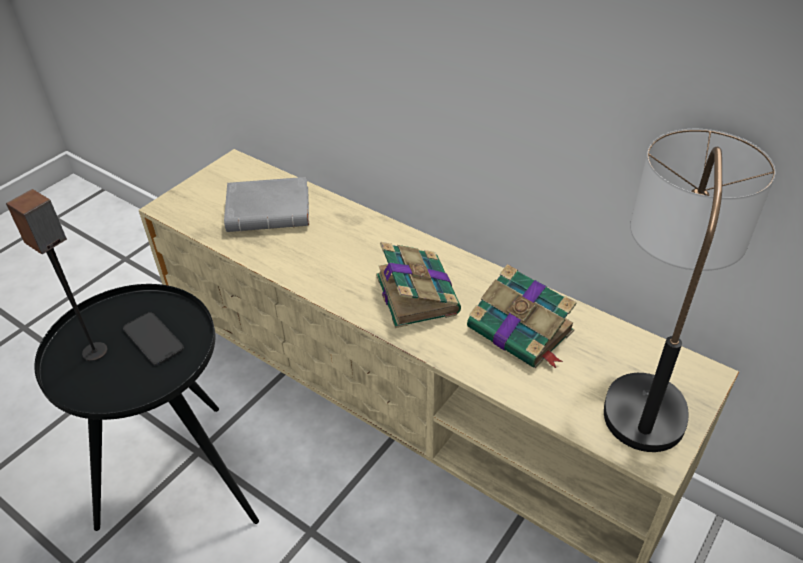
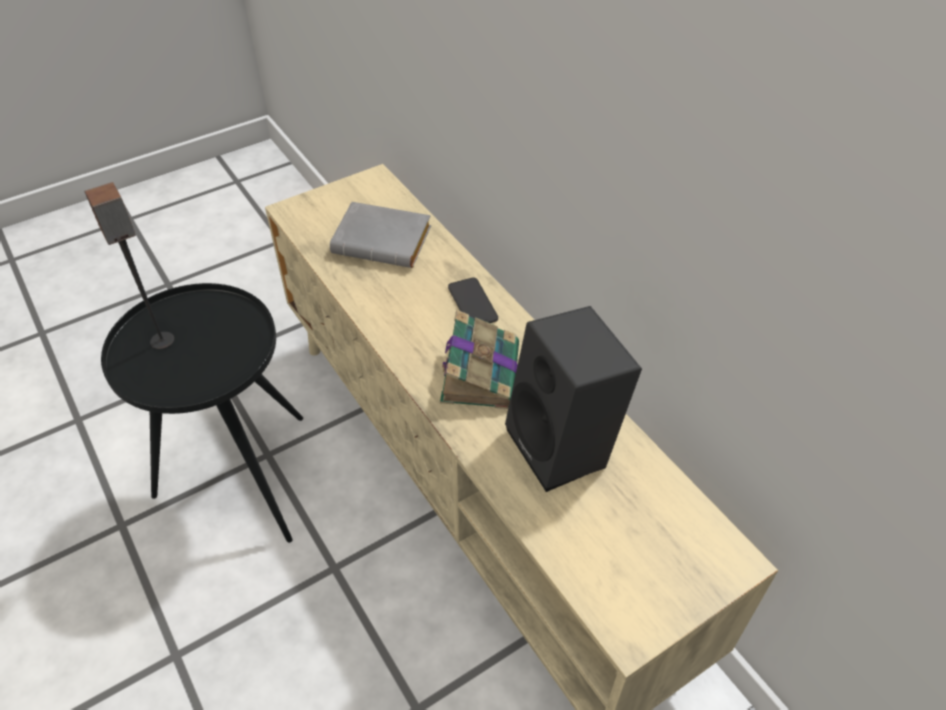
camera: 20 degrees right, 5 degrees up
phone [123,312,184,365] -> phone moved to [448,277,498,323]
book [467,264,577,368] -> black speaker [505,306,642,492]
table lamp [604,129,775,452] -> none

